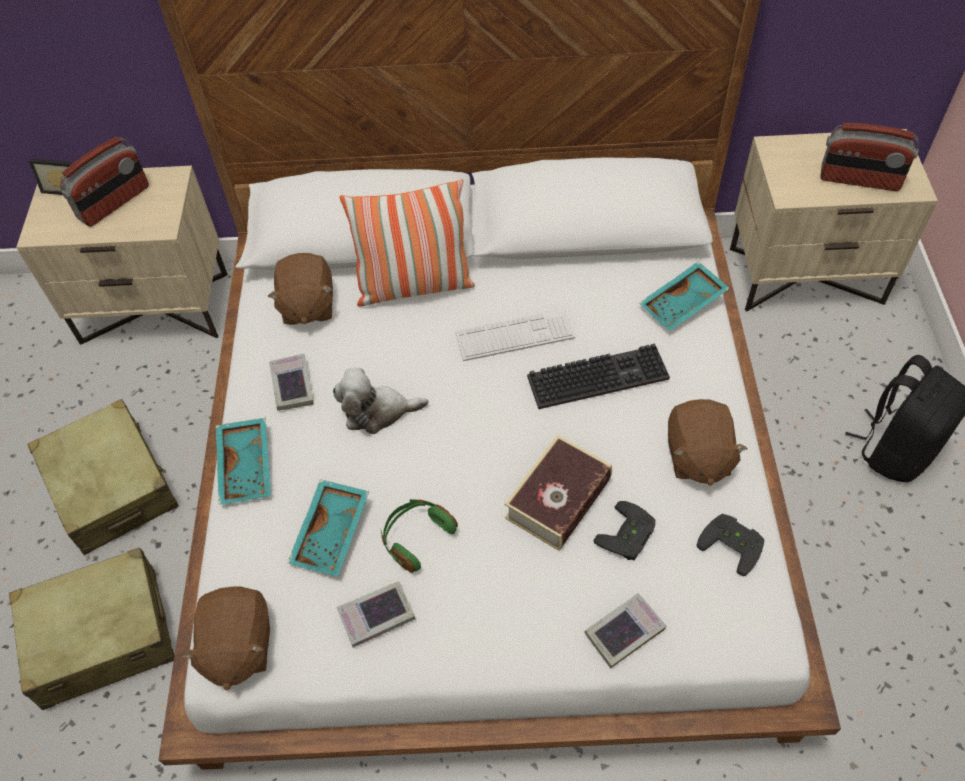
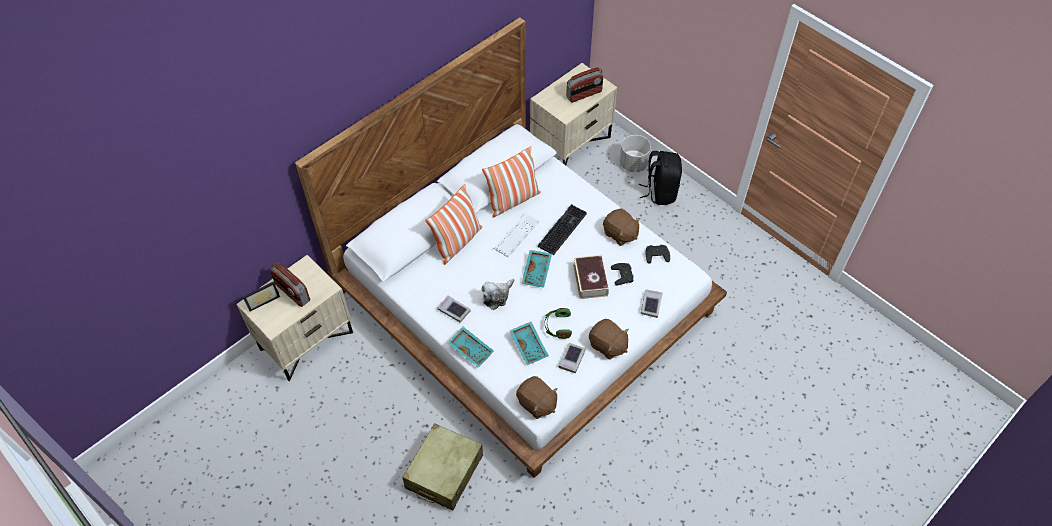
camera: 45 degrees left, 0 degrees up
beige suitcase [27,399,179,555] -> none
radio [60,137,149,227] -> radio turned 135 degrees clockwise [270,262,310,307]
brown plush toy [268,253,333,325] -> brown plush toy moved to [589,319,629,360]
turquoise tray [639,262,730,331] -> turquoise tray moved to [521,250,552,287]
none -> pillow [482,146,541,218]
none -> grey planter [620,135,651,172]

